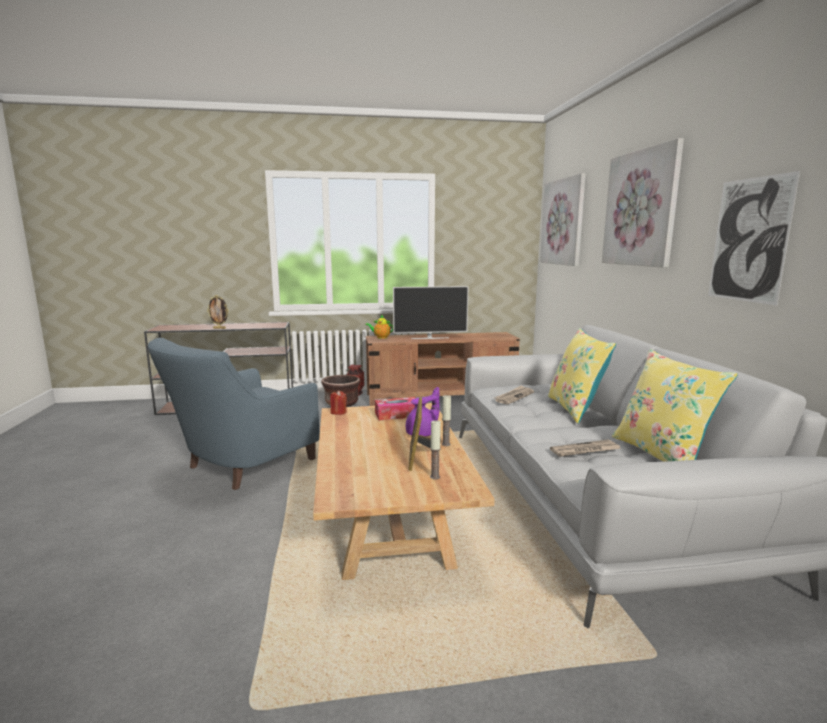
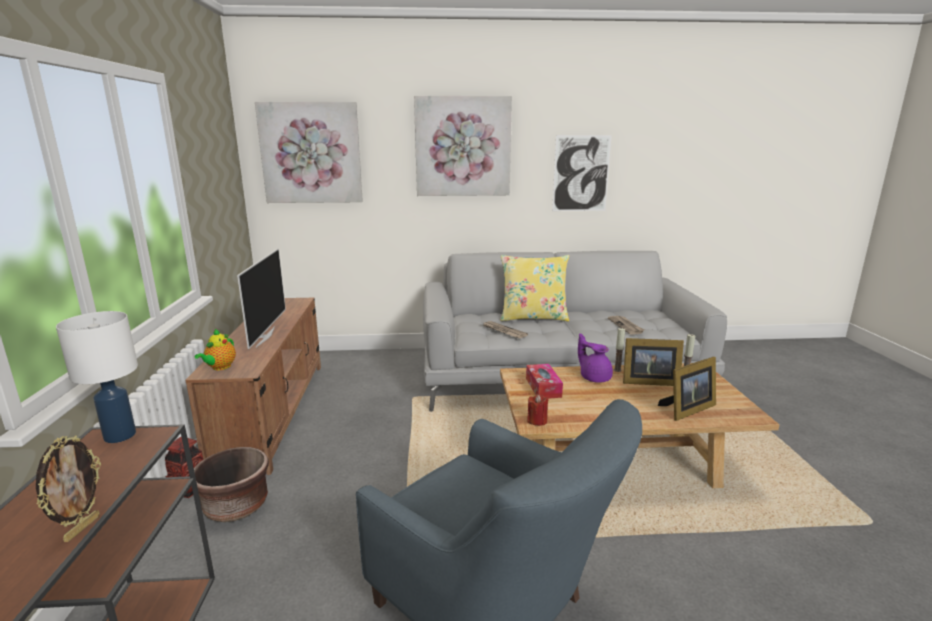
camera: 85 degrees left, 5 degrees up
yellow pillow [612,349,738,462] -> none
none -> white table lamp [56,311,138,443]
none -> picture frame [658,357,716,421]

